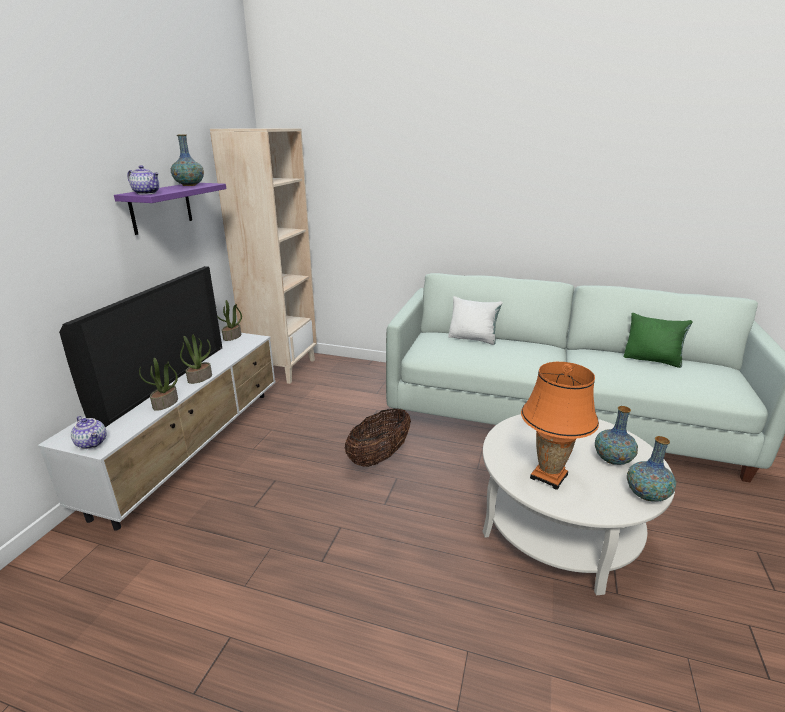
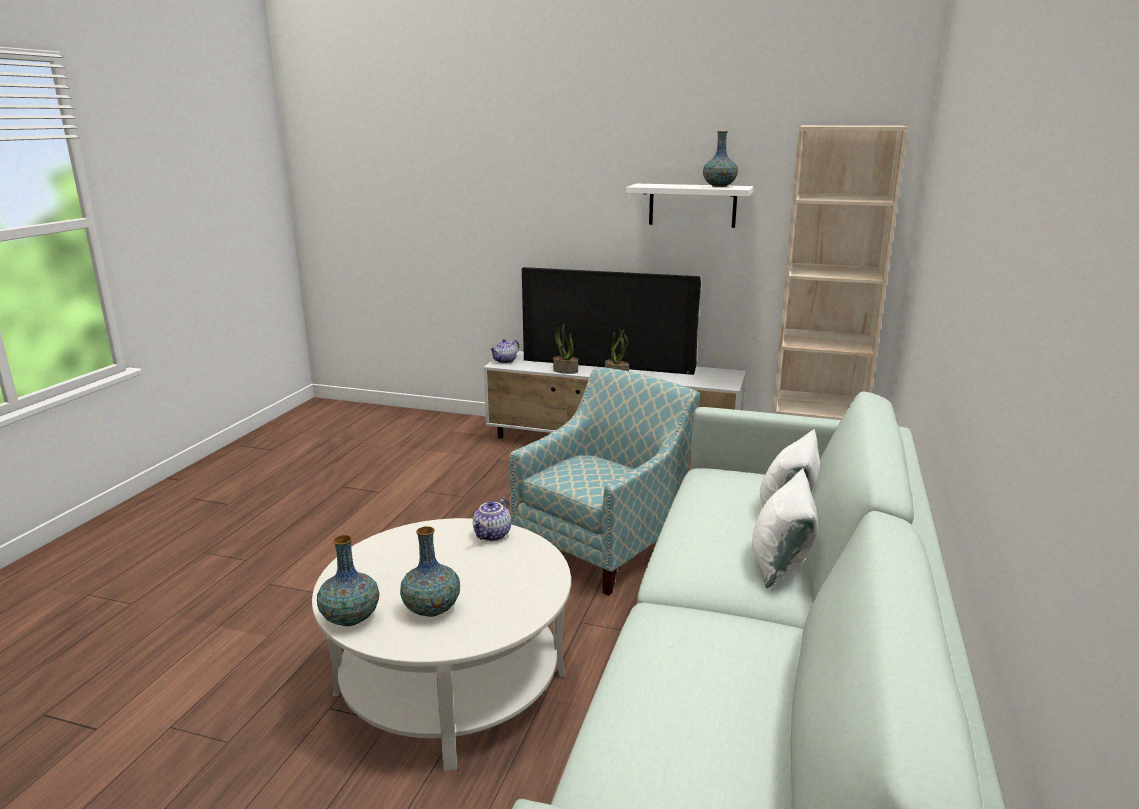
camera: 90 degrees right, 5 degrees down
purple shelf [114,183,226,235] -> white shelf [626,184,754,228]
teapot [127,165,159,195] -> teapot moved to [472,497,511,541]
potted plant [217,300,242,341] -> none
basket [345,408,411,467] -> armchair [510,367,700,596]
orange table lamp [521,362,599,490] -> none
green pillow [624,313,693,368] -> none
none -> white pillow [752,468,818,588]

